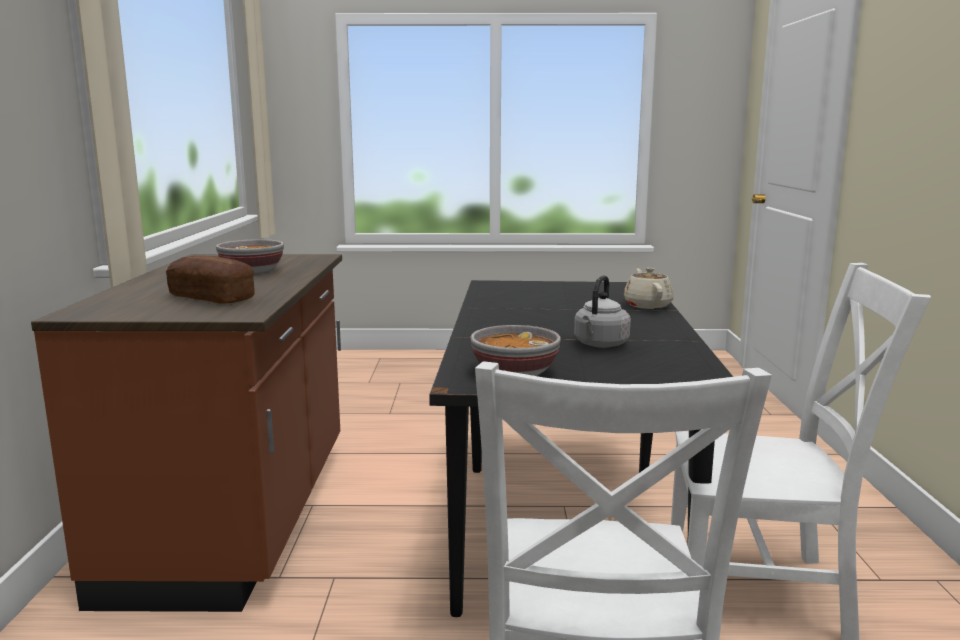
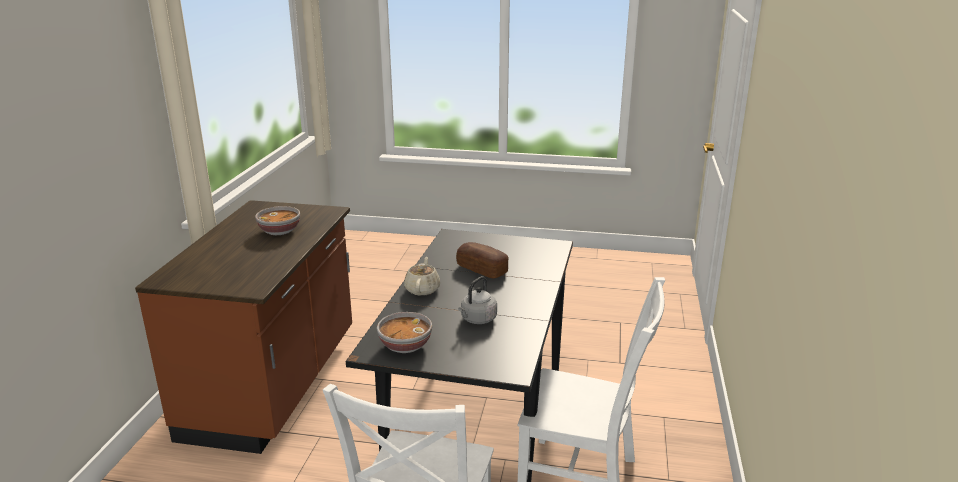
camera: 10 degrees right, 10 degrees up
bread [166,256,255,304] -> bread moved to [456,242,509,279]
beige teapot [624,268,674,309] -> beige teapot moved to [404,257,440,296]

